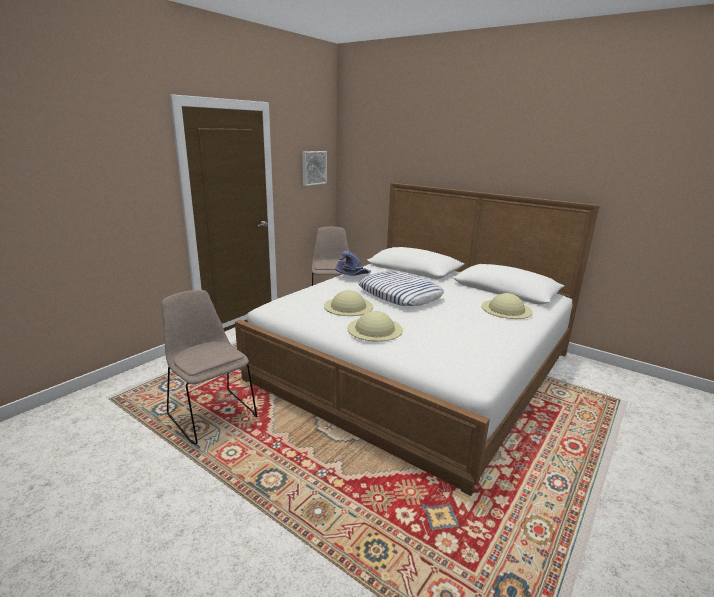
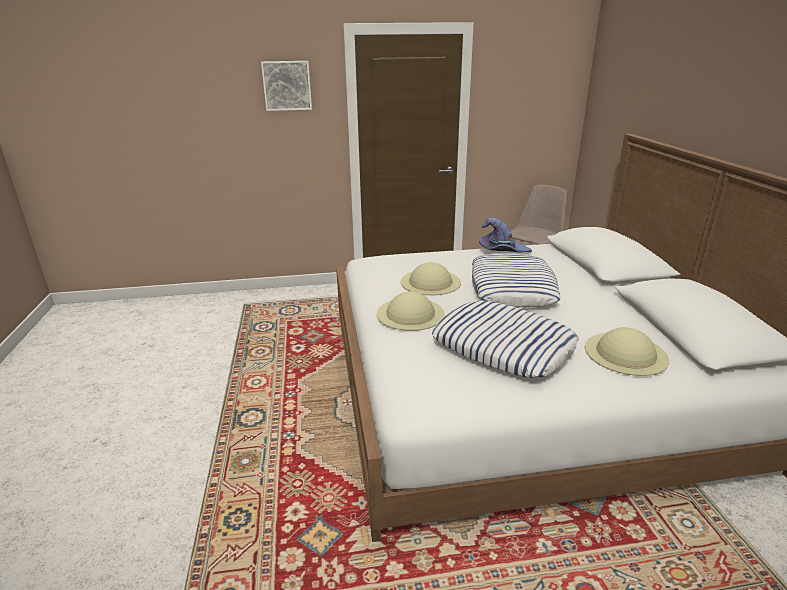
camera: 45 degrees right, 5 degrees up
beige chair [162,290,257,445] -> none
picture [302,151,327,186] -> picture moved to [261,61,312,111]
none -> pillow [432,301,579,378]

